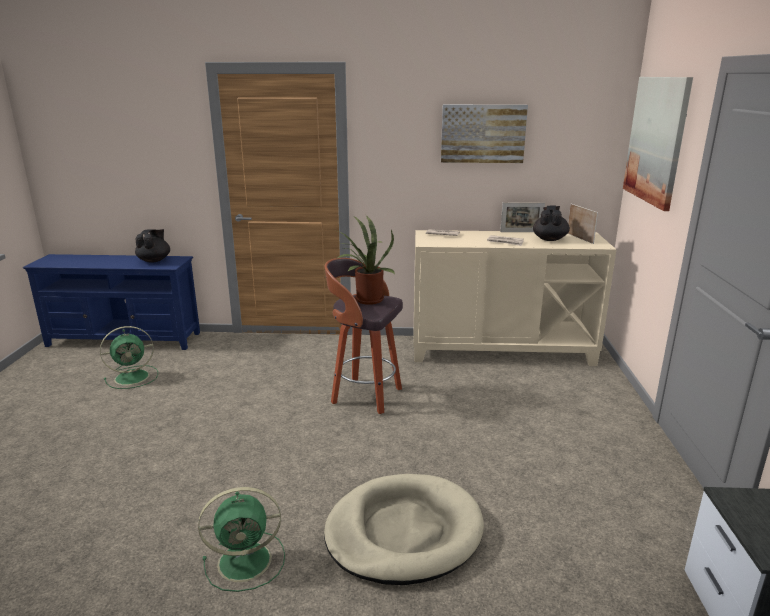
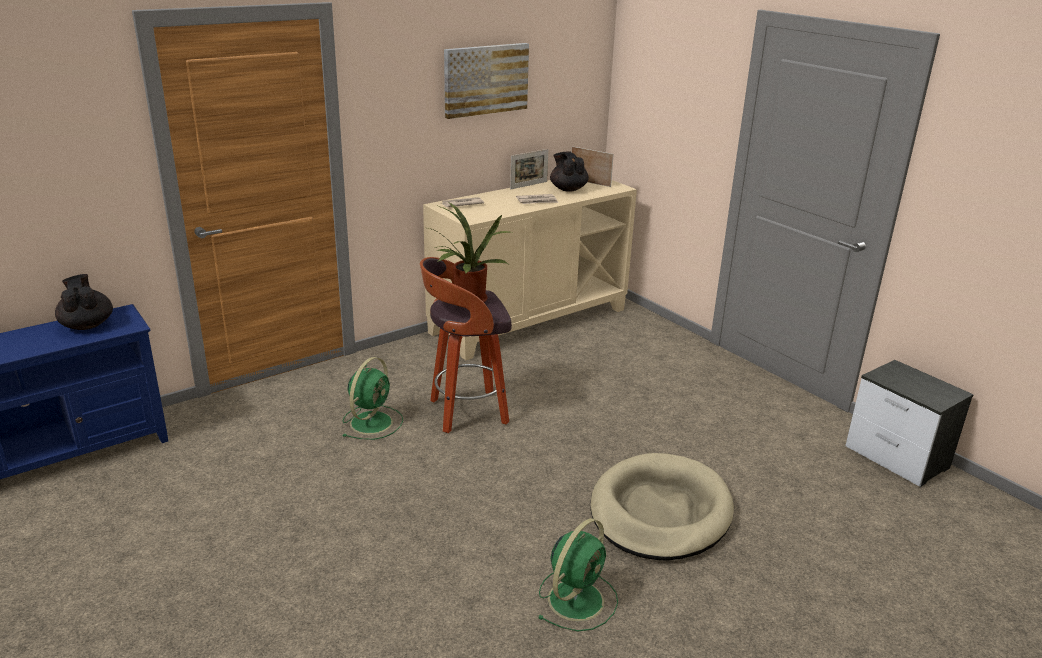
camera: 40 degrees left, 5 degrees up
green fan [100,326,158,389] -> green fan moved to [343,357,403,440]
picture [623,77,693,211] -> none

